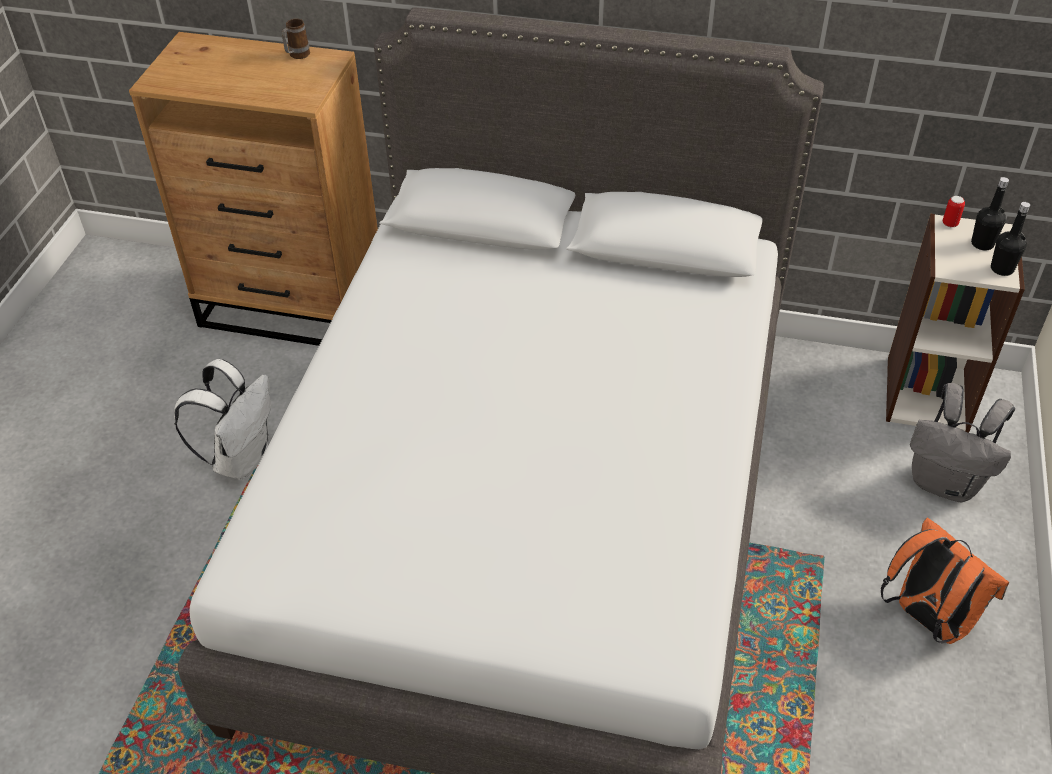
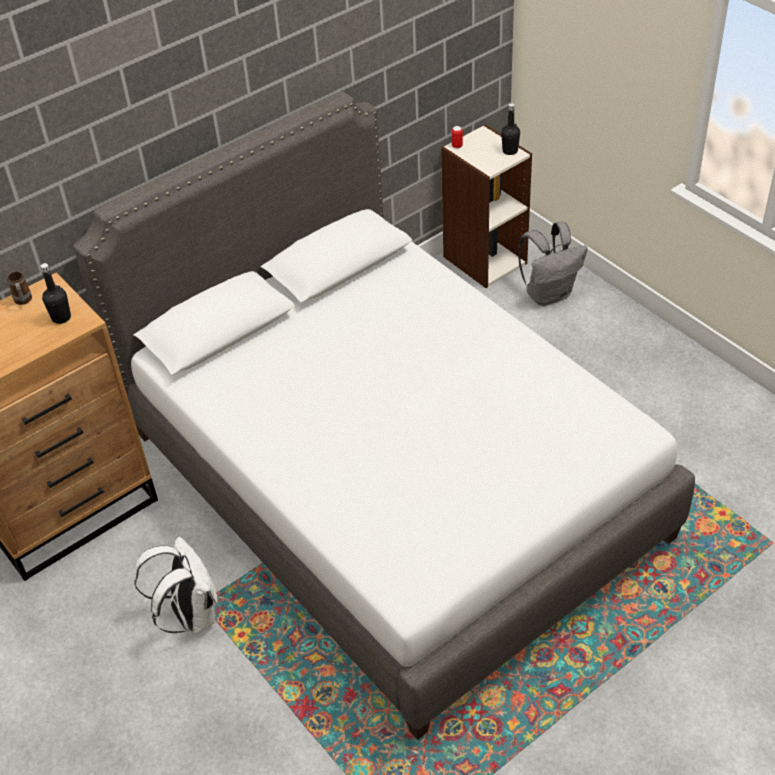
camera: 50 degrees left, 0 degrees up
orange backpack [881,518,1009,644] -> none
black bottle [971,177,1009,251] -> black bottle moved to [41,263,71,324]

